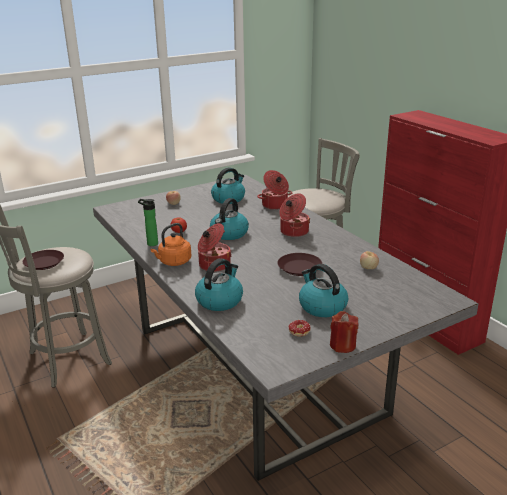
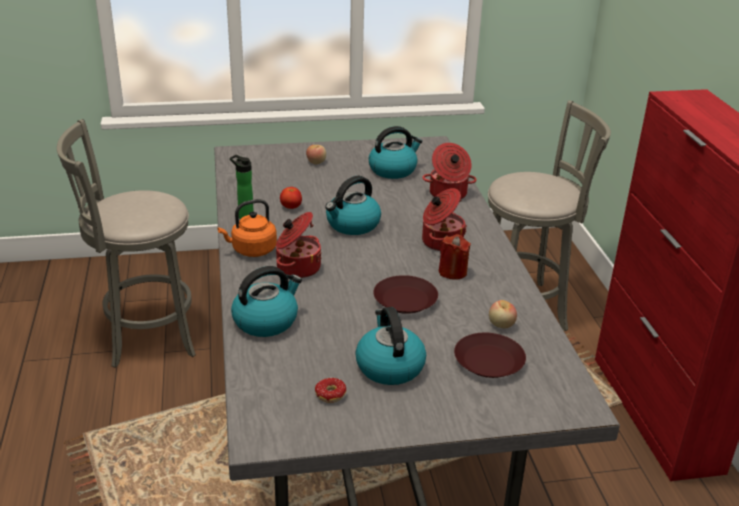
camera: 20 degrees right, 5 degrees up
brown plate [23,250,64,270] -> brown plate moved to [454,333,526,378]
red candle [330,311,359,353] -> red candle moved to [439,234,471,279]

